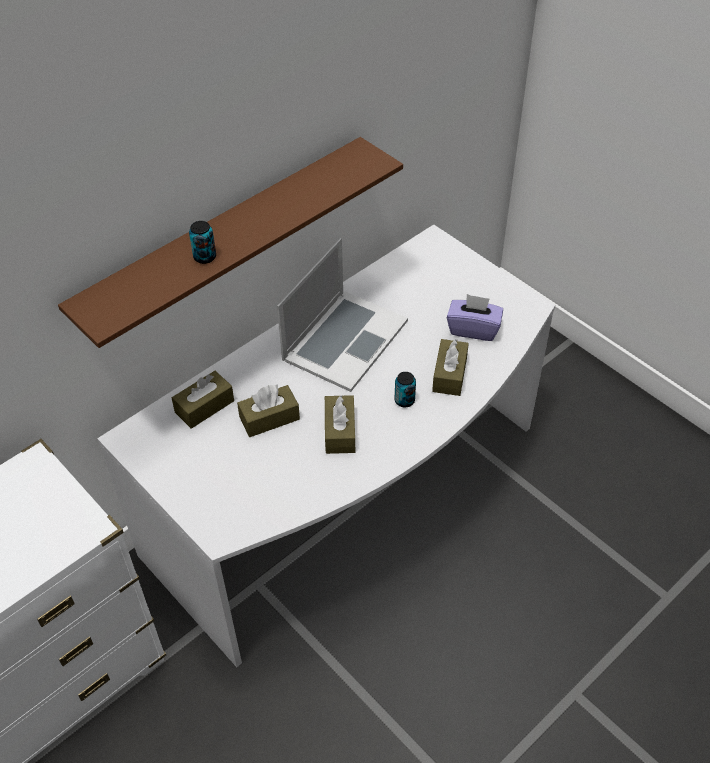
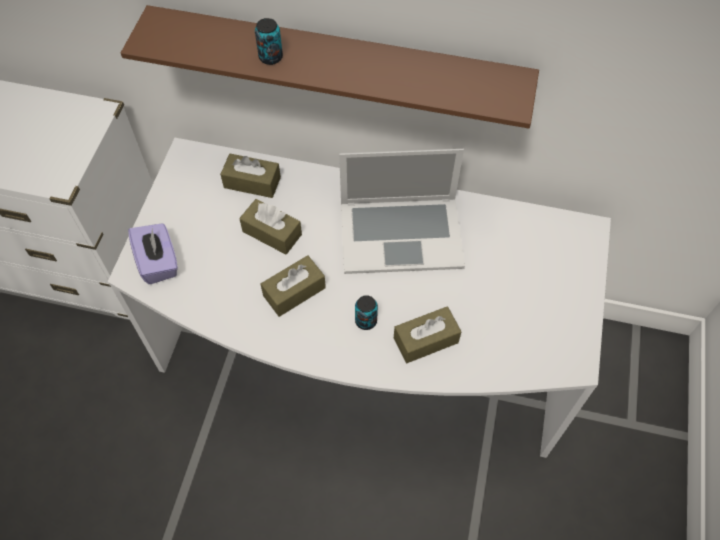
camera: 55 degrees right, 10 degrees up
purple tissue box [447,294,503,341] -> purple tissue box moved to [128,223,178,284]

